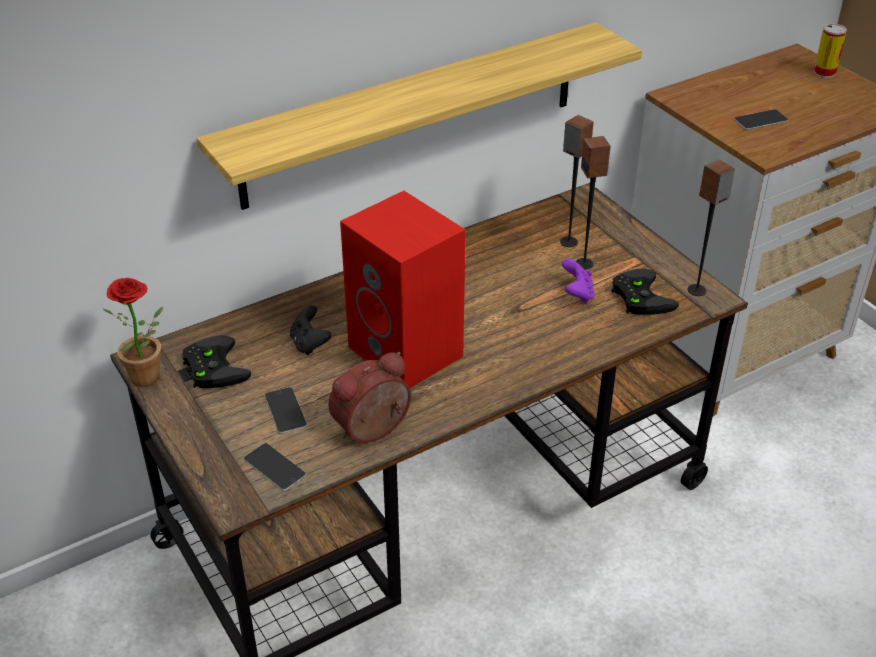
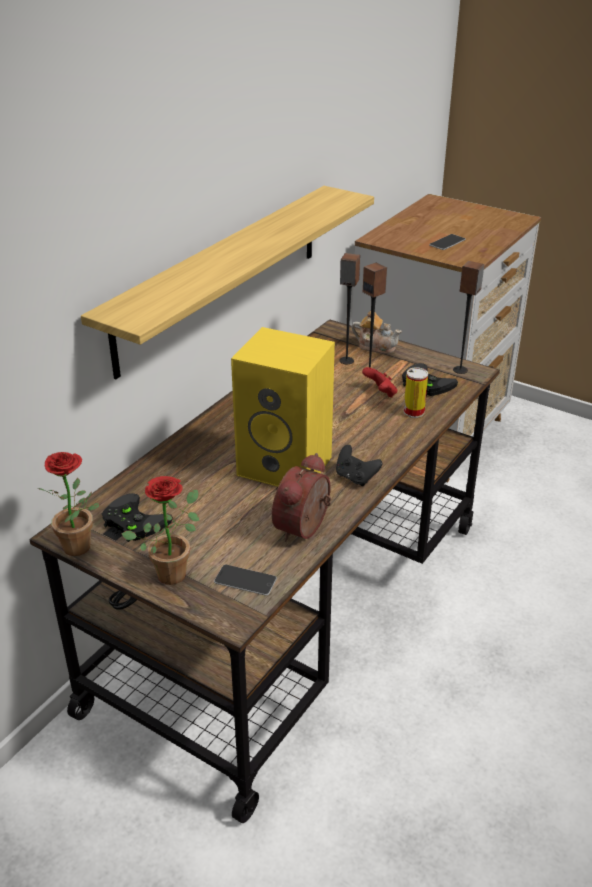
camera: 25 degrees left, 5 degrees down
phone [264,387,307,434] -> none
black game controller [290,305,331,355] -> black game controller moved to [336,445,382,486]
red speaker [340,191,466,388] -> yellow speaker [231,327,335,487]
purple game controller [562,259,595,303] -> red game controller [362,367,397,398]
can [814,24,847,78] -> can moved to [404,367,428,418]
none -> potted plant [122,476,200,585]
none -> teapot [351,310,402,354]

